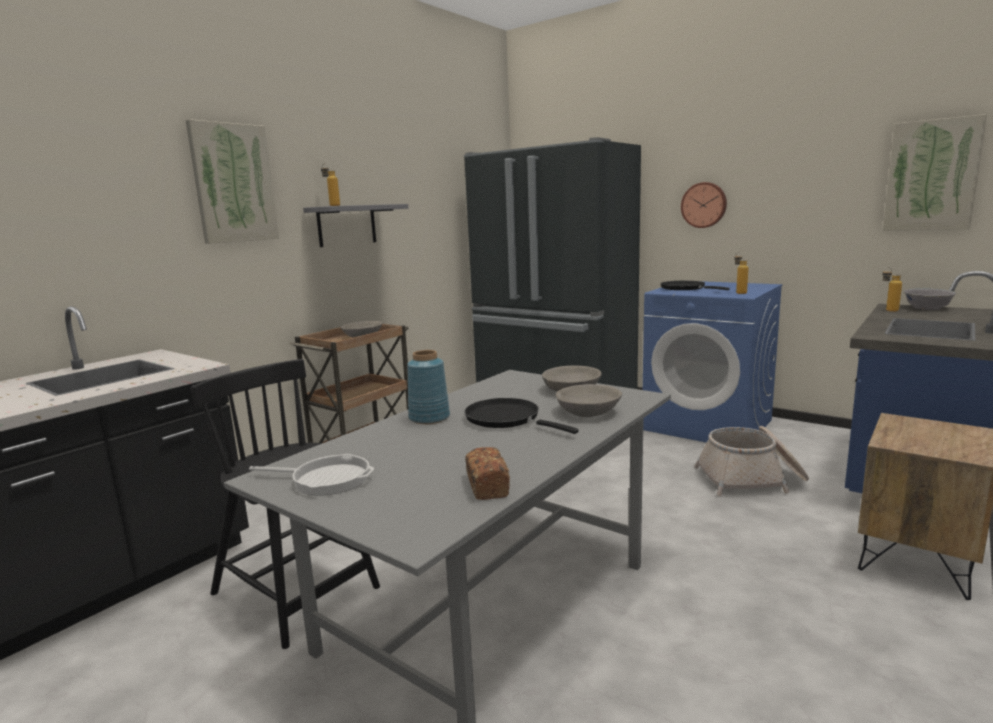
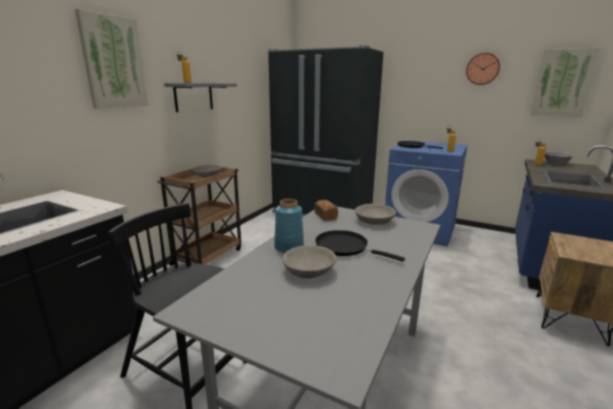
camera: 10 degrees left, 5 degrees up
frying pan [249,454,375,495] -> none
bread [465,447,510,500] -> bread moved to [314,200,338,221]
grey bowl [556,384,622,417] -> grey bowl moved to [282,245,337,279]
wall clock [681,182,727,228] -> wall clock moved to [466,52,500,85]
basket [694,426,809,496] -> none

